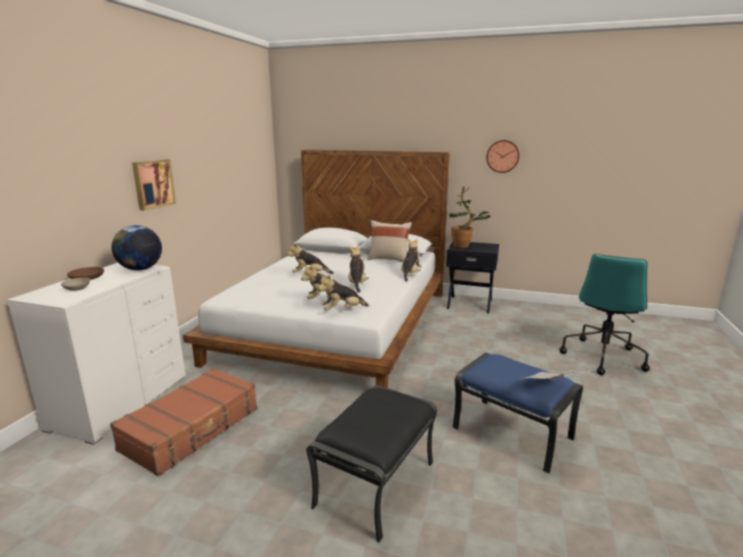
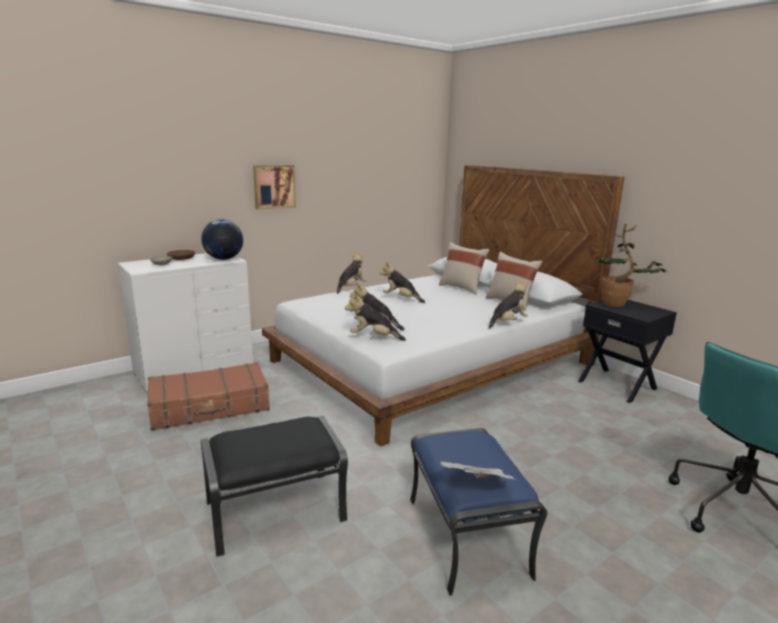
camera: 35 degrees right, 0 degrees up
plush toy [348,246,369,293] -> plush toy moved to [337,251,366,294]
wall clock [486,140,520,173] -> none
none -> beige pillow [439,242,490,294]

